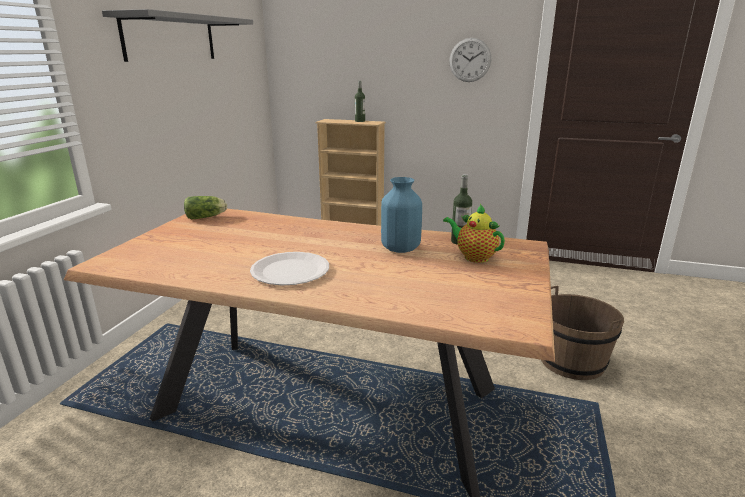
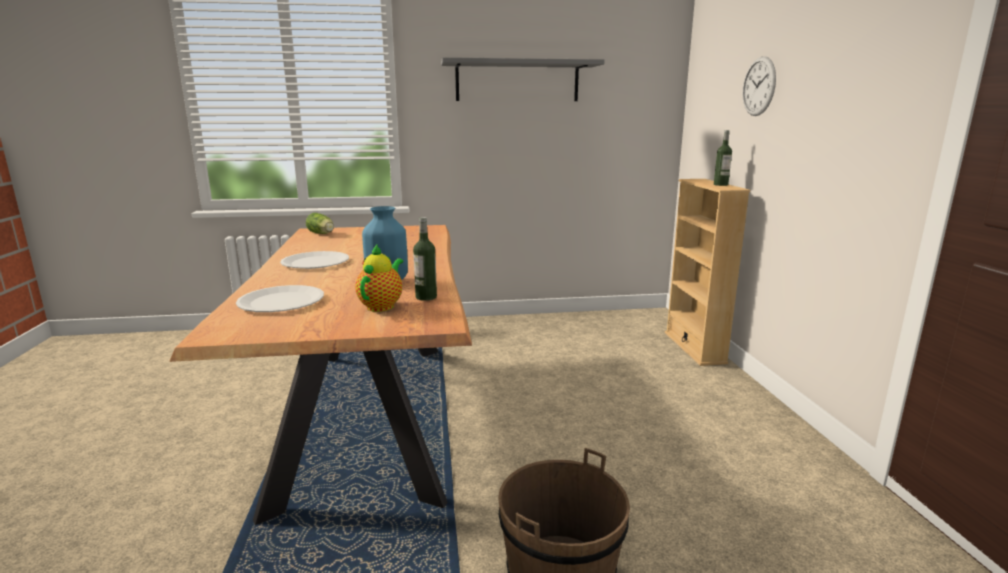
camera: 65 degrees right, 5 degrees down
lettuce [184,196,227,219] -> lettuce moved to [306,213,334,234]
wall clock [449,38,491,82] -> wall clock moved to [743,56,776,116]
none -> white plate [236,285,324,312]

